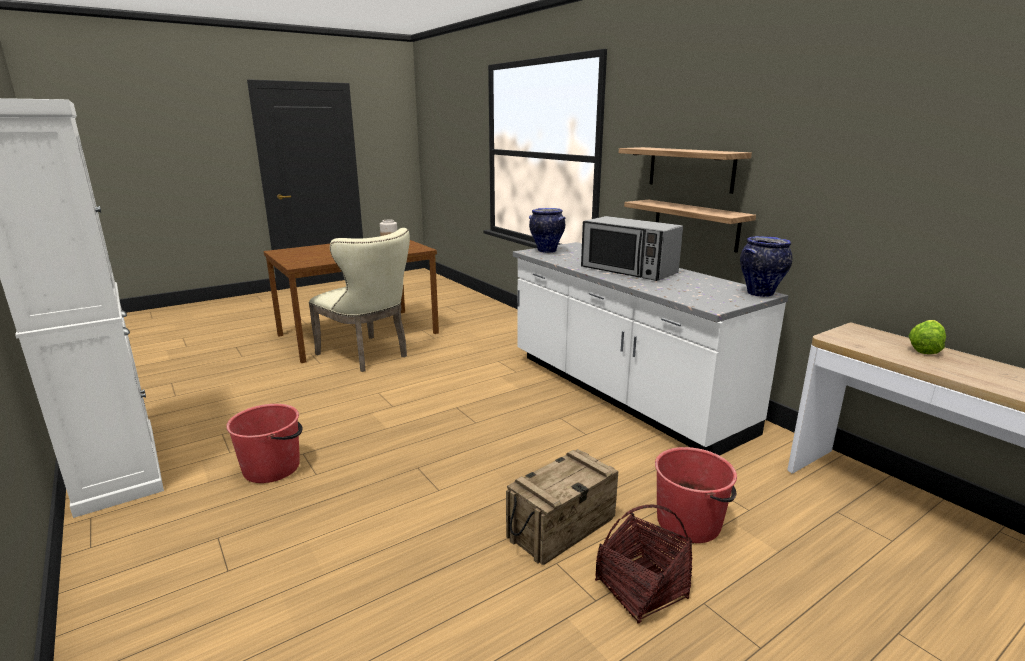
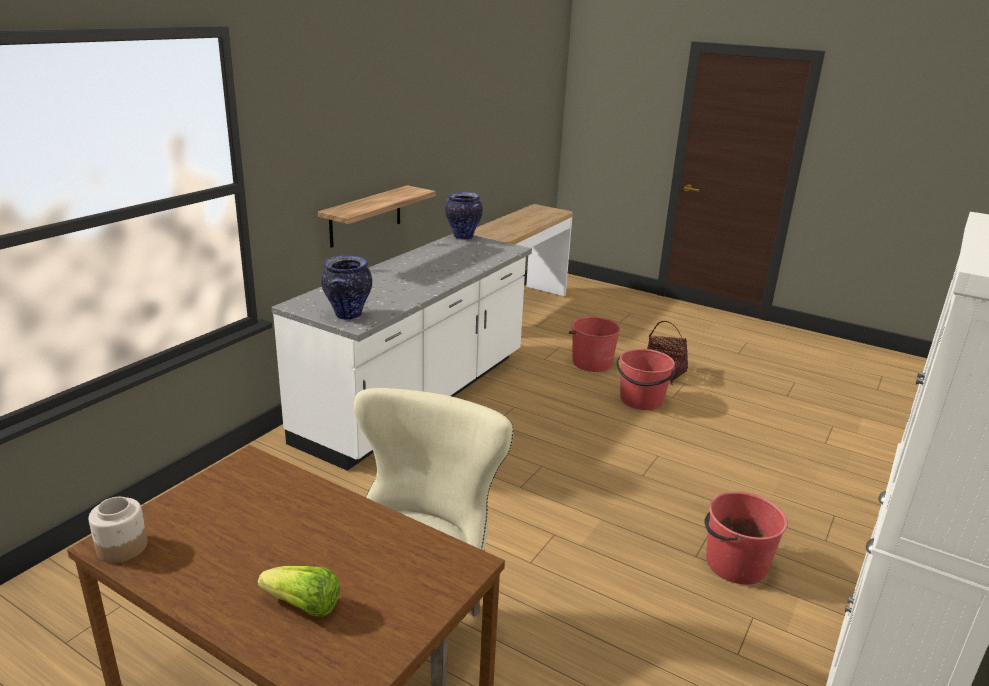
camera: 115 degrees left, 5 degrees up
crate [506,449,618,565] -> red bucket [617,349,676,410]
microwave [581,216,683,281] -> none
shelf [619,147,752,194] -> none
lettuce [909,320,946,354] -> lettuce moved to [258,566,340,617]

